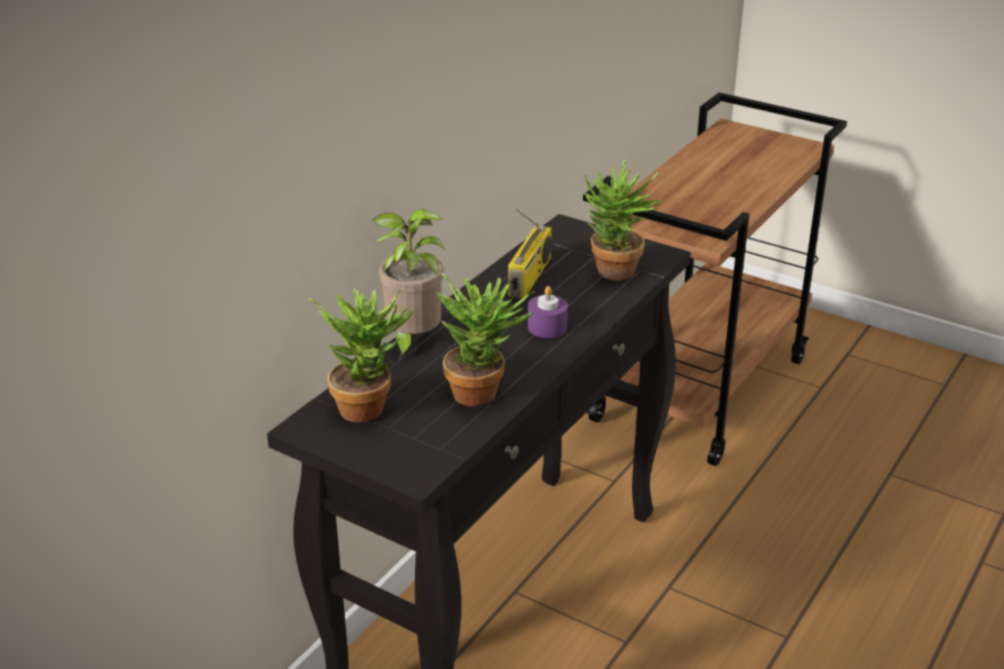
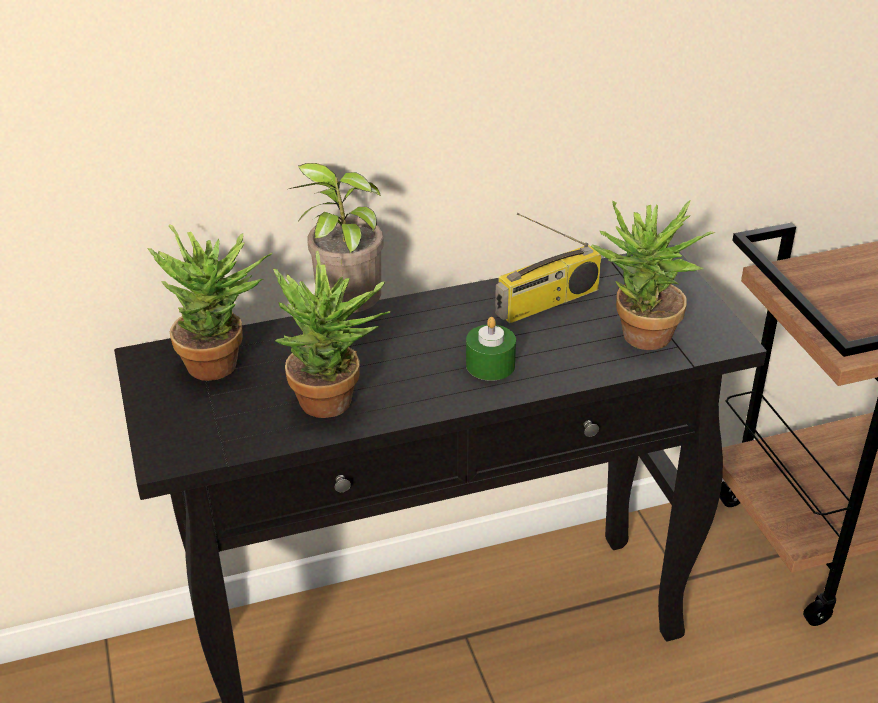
camera: 40 degrees right, 5 degrees up
purple candle [528,286,568,338] -> green candle [466,317,516,381]

